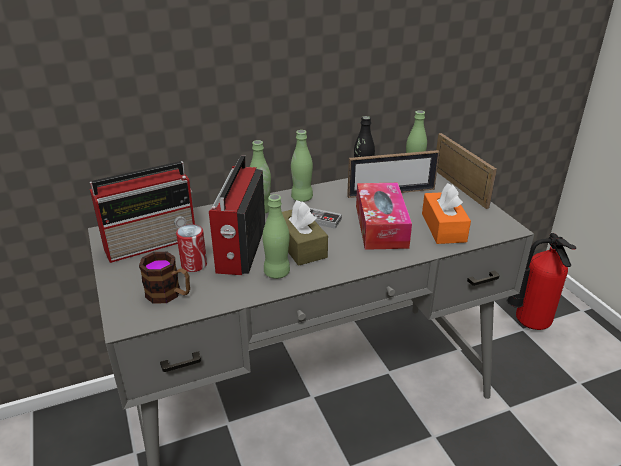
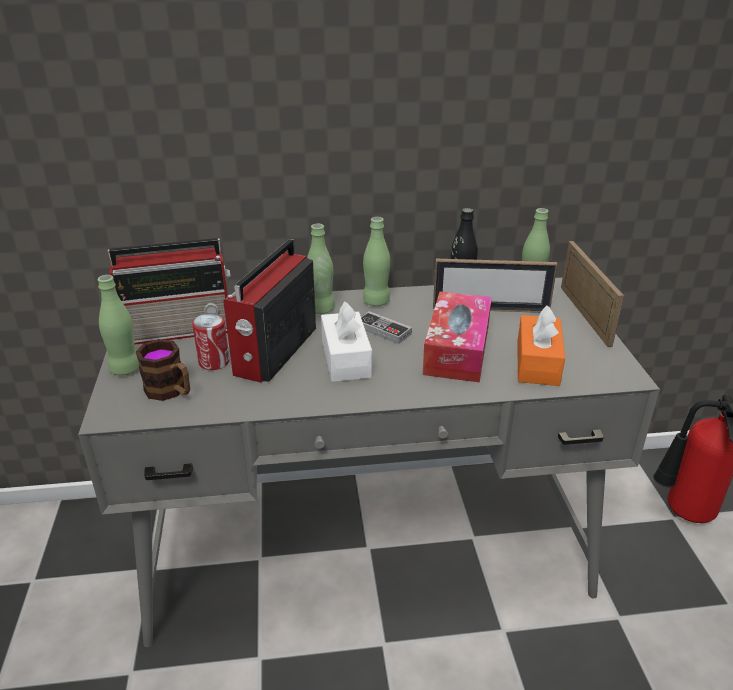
camera: 15 degrees right, 0 degrees up
green bottle [263,194,290,279] -> green bottle moved to [98,275,139,376]
brown tissue box [282,200,328,266] -> white tissue box [321,302,372,382]

